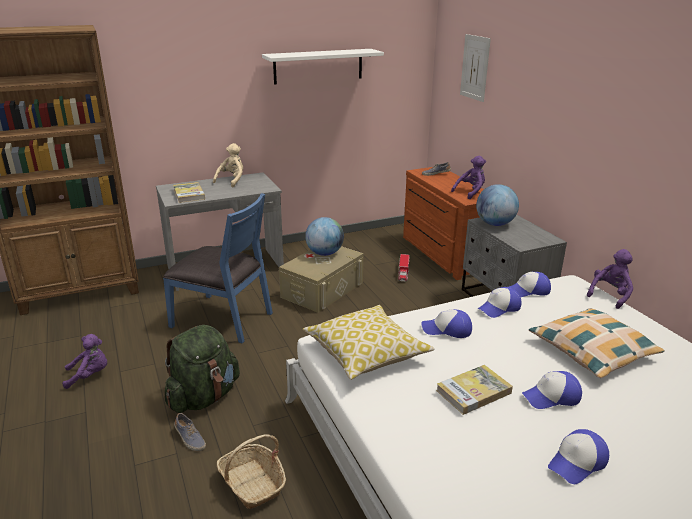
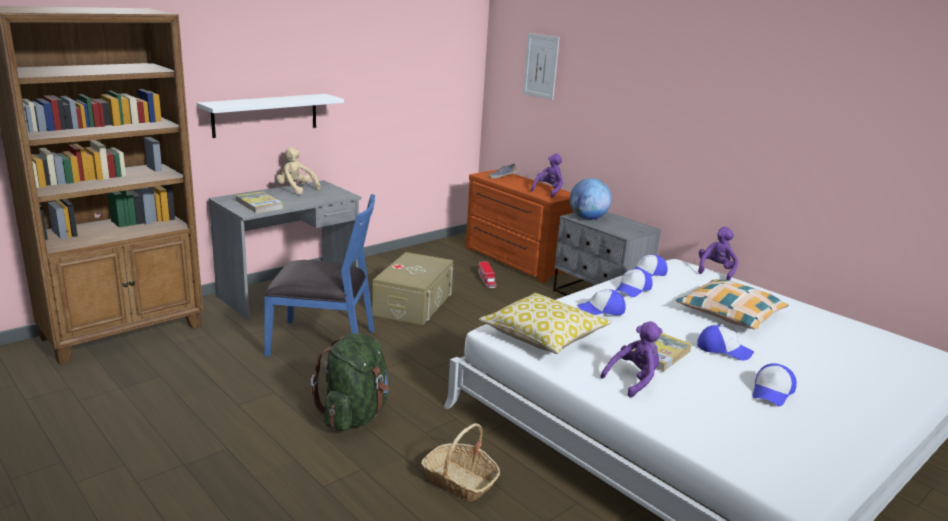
camera: 20 degrees left, 5 degrees down
purple plush toy [62,334,107,389] -> purple plush toy moved to [600,321,663,398]
shoe [174,413,206,451] -> none
beige plush toy [213,143,243,187] -> beige plush toy turned 60 degrees counterclockwise [276,147,320,195]
white shelf [262,49,384,85] -> white shelf moved to [197,94,344,138]
globe [305,217,344,256] -> none
cap [522,371,582,409] -> cap turned 120 degrees counterclockwise [697,325,754,360]

